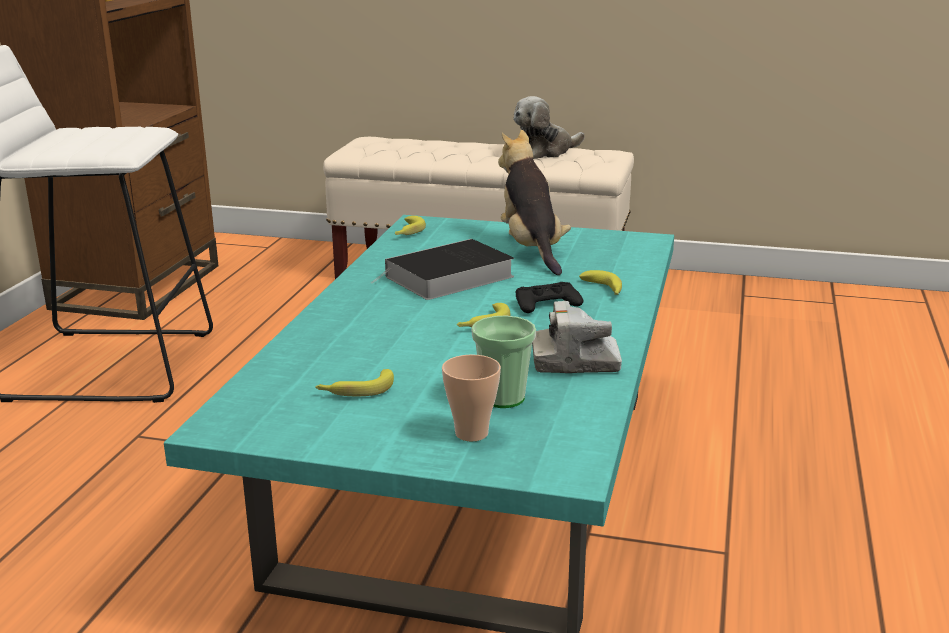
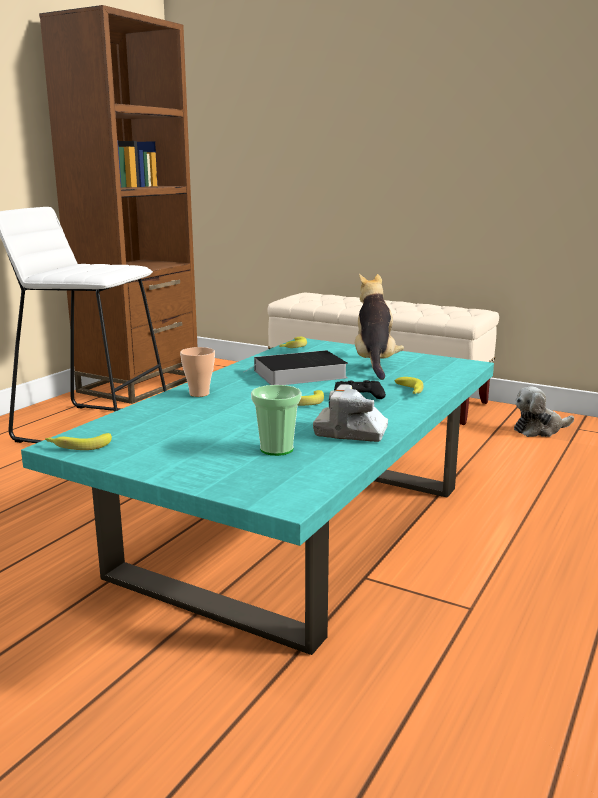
camera: 15 degrees right, 5 degrees down
banana [315,369,394,396] -> banana moved to [45,433,112,450]
cup [442,354,501,441] -> cup moved to [180,347,215,397]
plush toy [514,96,585,159] -> plush toy moved to [514,387,574,437]

